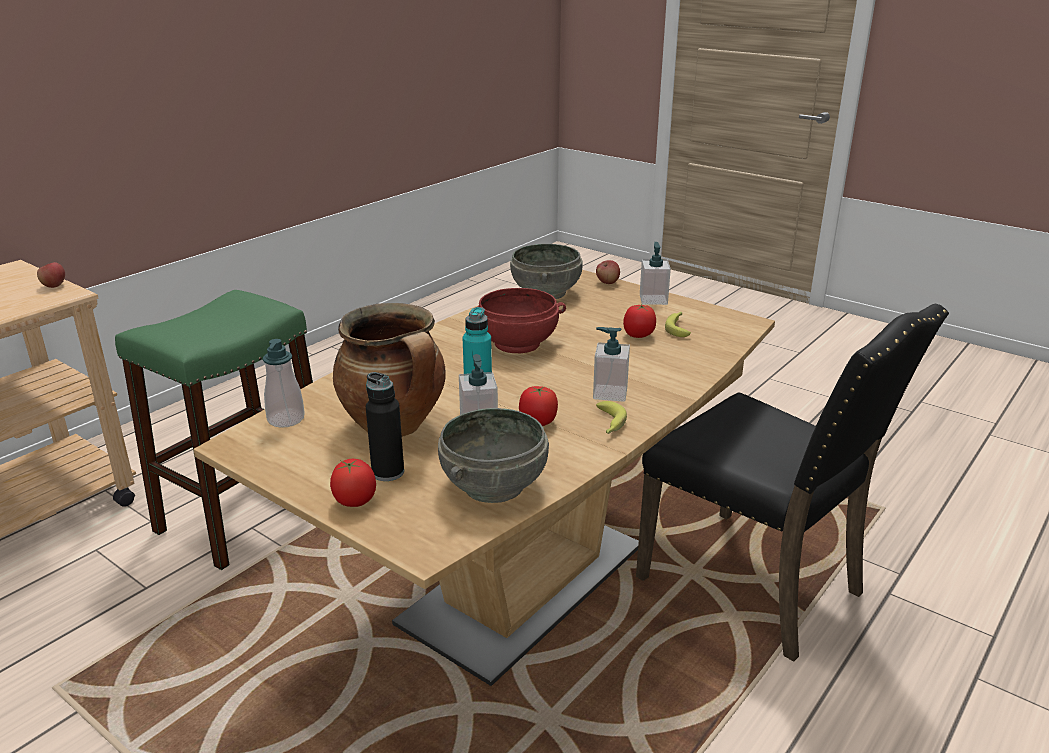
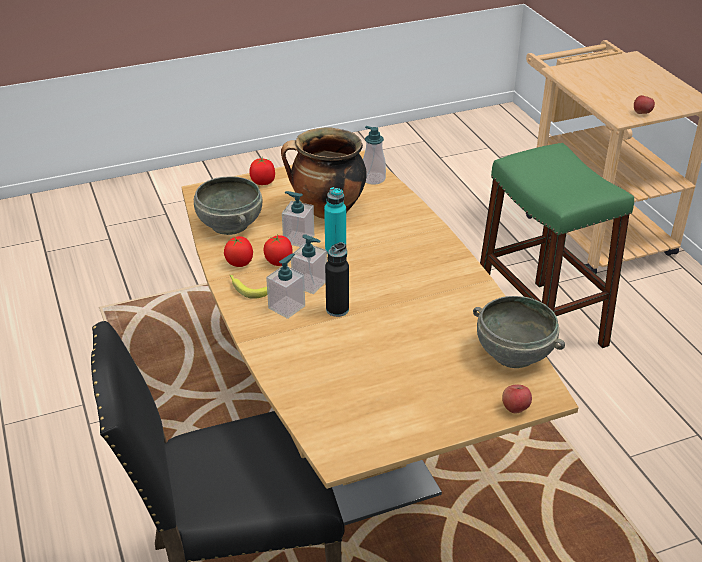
camera: 120 degrees right, 10 degrees up
black bottle [366,372,404,481] -> black bottle moved to [325,242,349,317]
red bowl [478,288,566,353] -> none
tomato [623,304,656,338] -> tomato moved to [224,236,253,267]
soap dispenser [640,242,671,305] -> soap dispenser moved to [291,234,327,294]
banana [665,312,691,337] -> none

